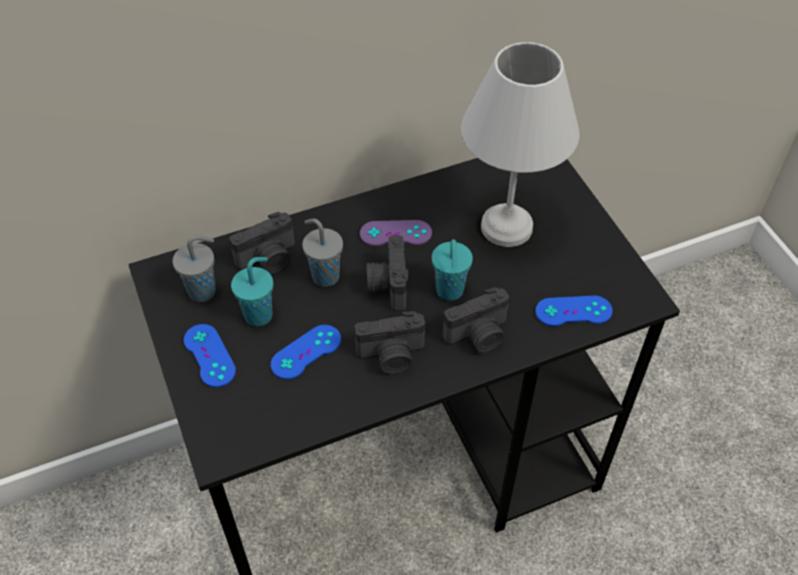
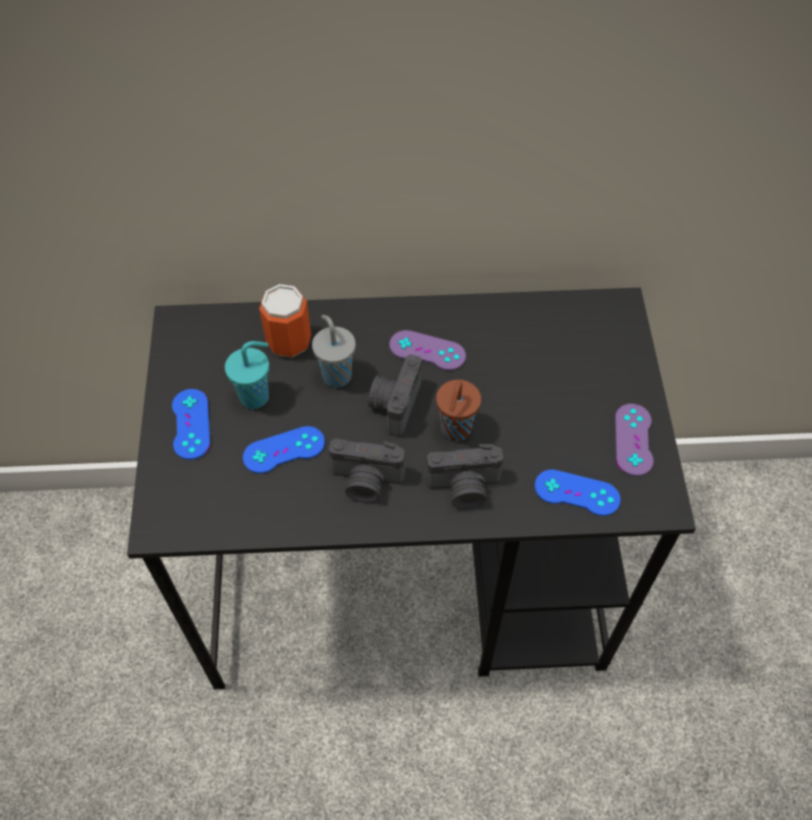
camera: 20 degrees right, 5 degrees up
grey cup [173,235,216,302] -> none
camera [229,212,295,275] -> can [259,284,311,358]
turquoise cup [432,239,473,301] -> brown cup [436,380,481,441]
white table lamp [461,42,580,247] -> none
none -> purple game controller [615,404,654,476]

